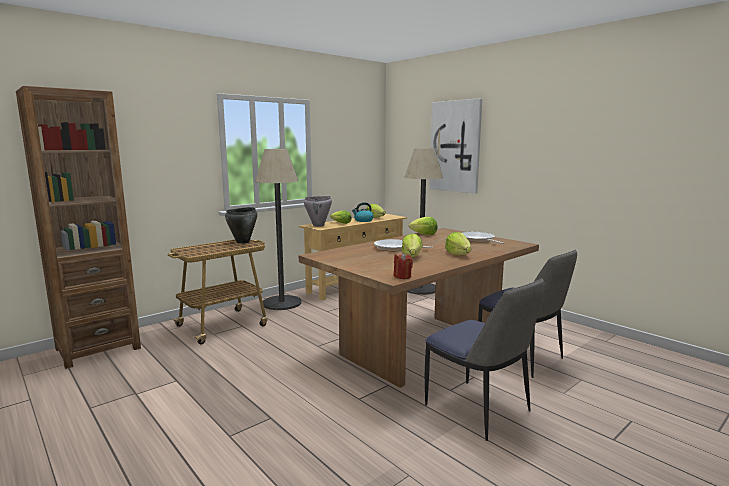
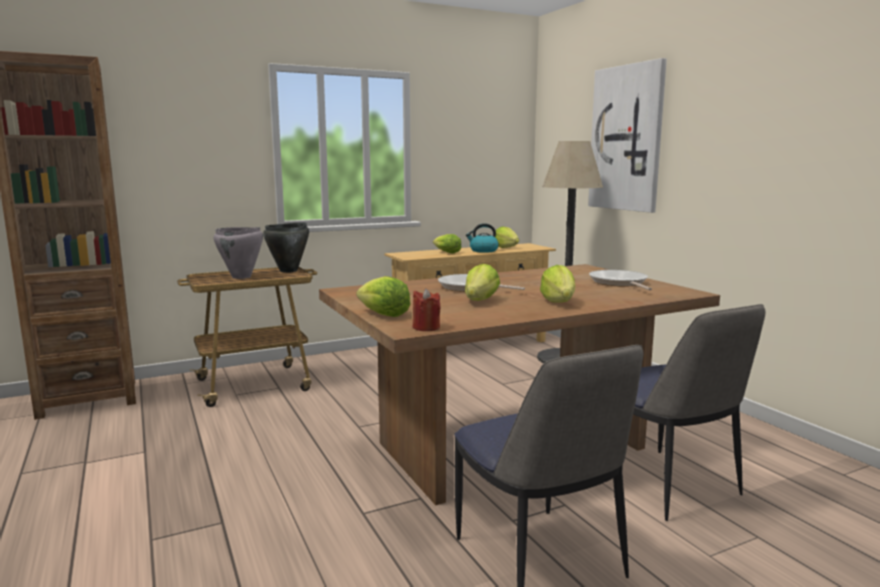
camera: 15 degrees right, 0 degrees up
floor lamp [255,149,302,310] -> none
grey cooking pot [304,196,332,227] -> grey cooking pot moved to [214,227,263,279]
lettuce [409,217,438,235] -> lettuce moved to [356,276,411,317]

